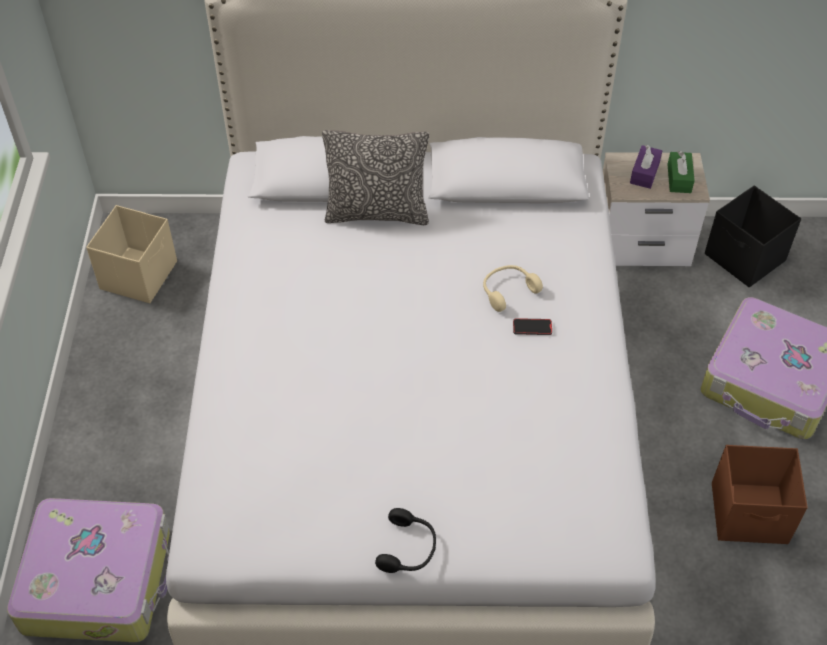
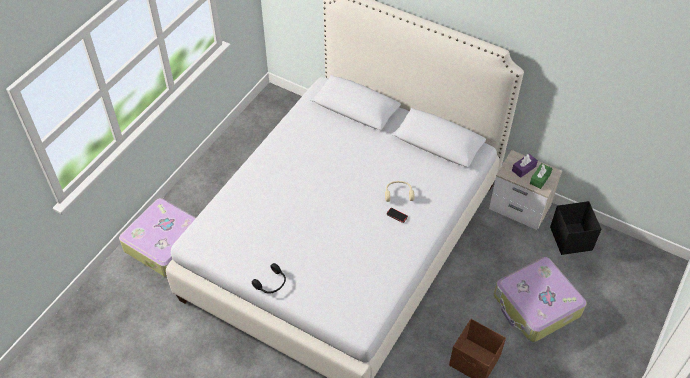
camera: 30 degrees right, 0 degrees up
beige storage box [86,205,177,303] -> none
pillow [322,130,429,225] -> none

